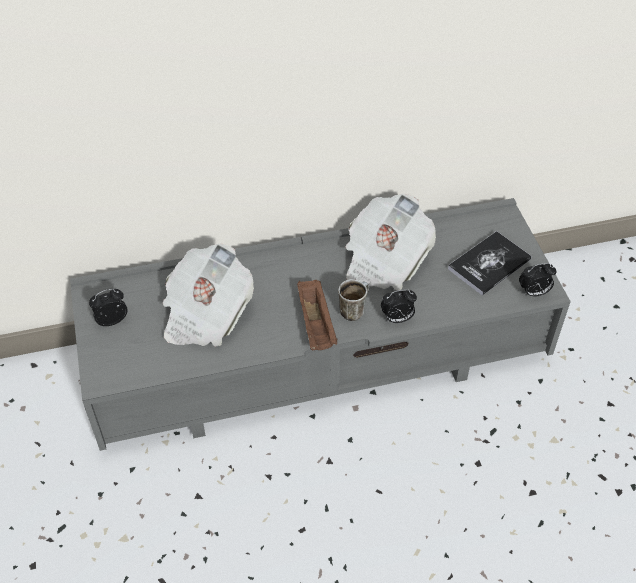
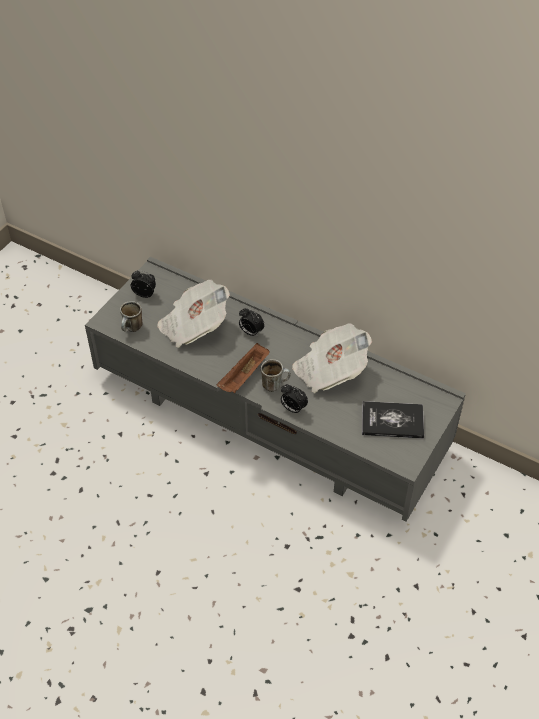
camera: 45 degrees right, 0 degrees up
alarm clock [519,263,556,297] -> alarm clock moved to [239,308,265,337]
none -> mug [120,301,143,332]

